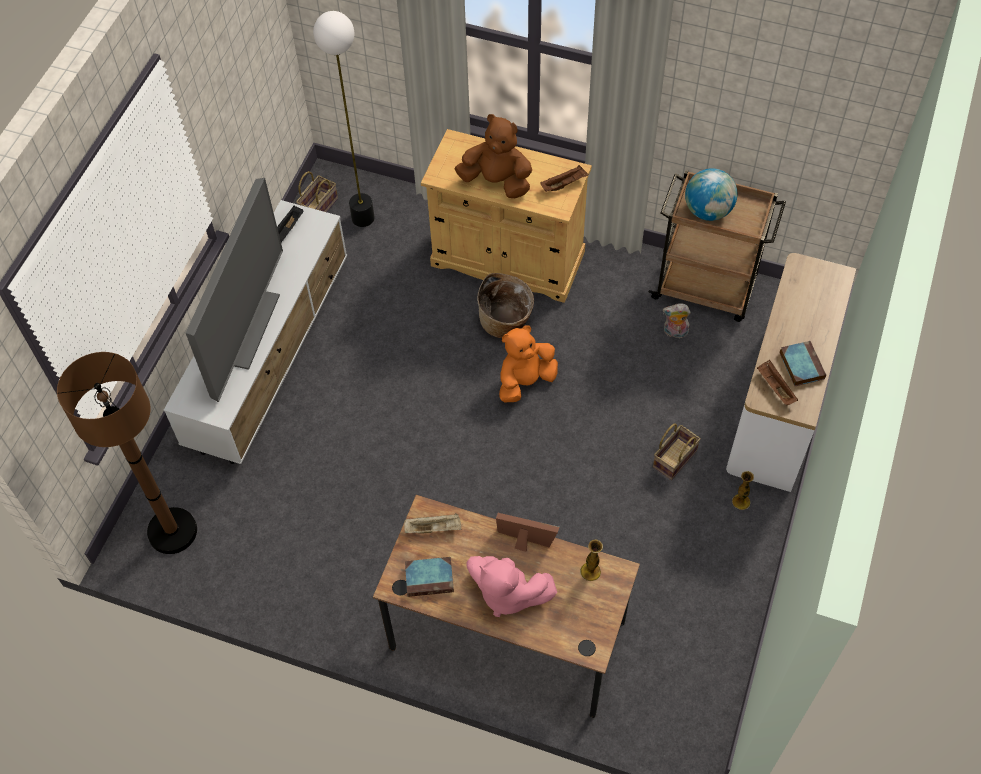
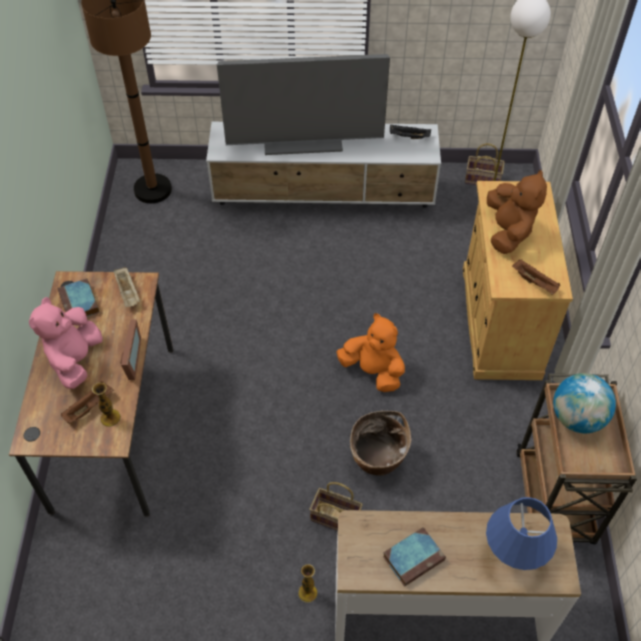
camera: 70 degrees right, 5 degrees down
basket [477,273,534,338] -> basket moved to [350,411,412,476]
plush toy [663,303,691,338] -> none
brown tray [757,360,798,405] -> brown tray moved to [61,382,114,424]
none -> blue table lamp [486,497,557,570]

